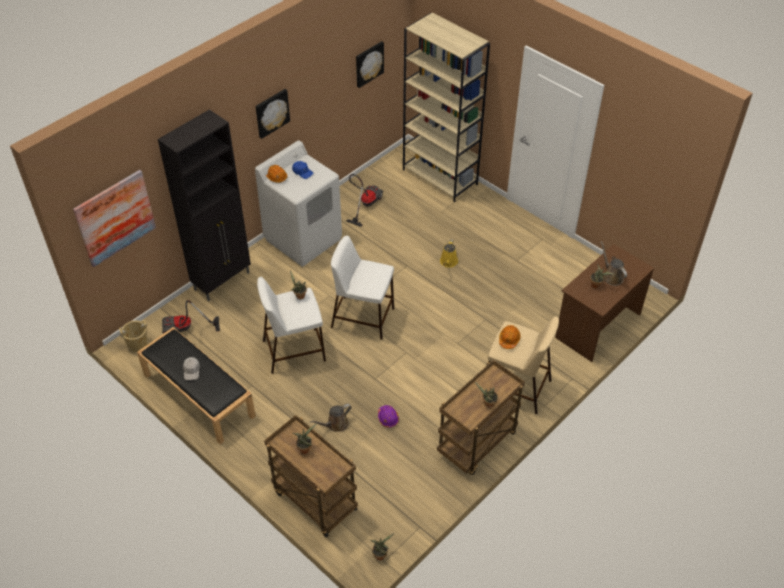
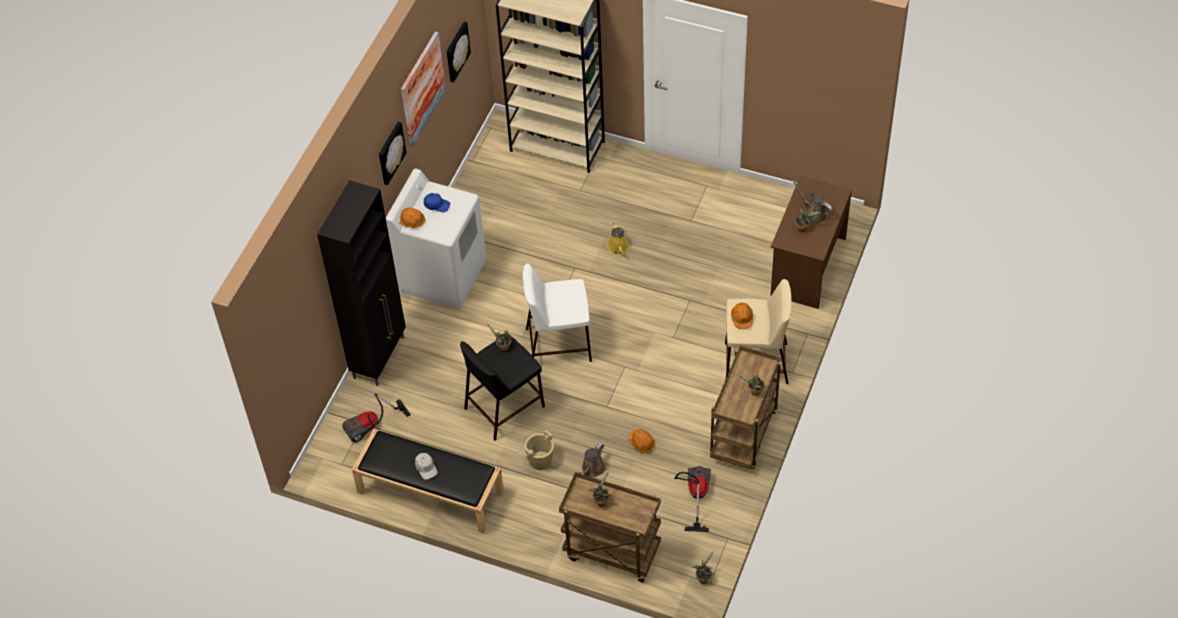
camera: 20 degrees left, 5 degrees up
picture [73,170,156,267] -> picture moved to [401,31,446,146]
beige bucket [119,320,148,352] -> beige bucket moved to [525,430,554,470]
white stool [257,277,326,374] -> black stool [460,334,545,441]
vacuum cleaner [346,174,383,227] -> vacuum cleaner moved to [674,466,711,532]
purple hard hat [378,405,399,428] -> orange hard hat [628,429,655,453]

